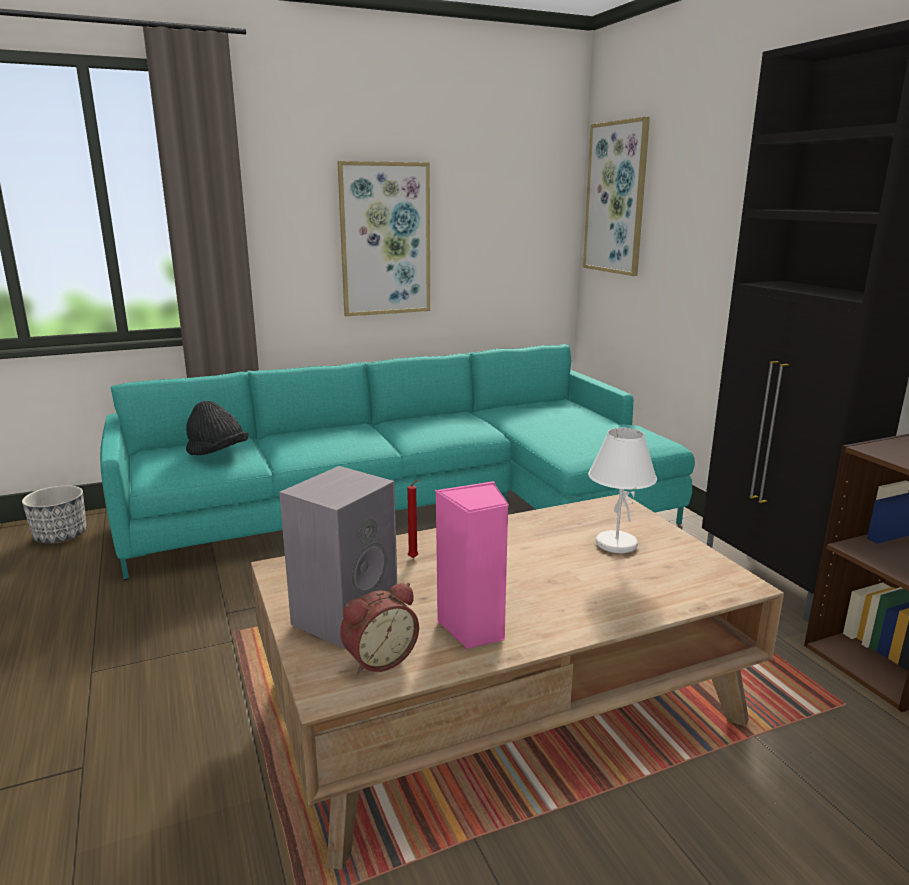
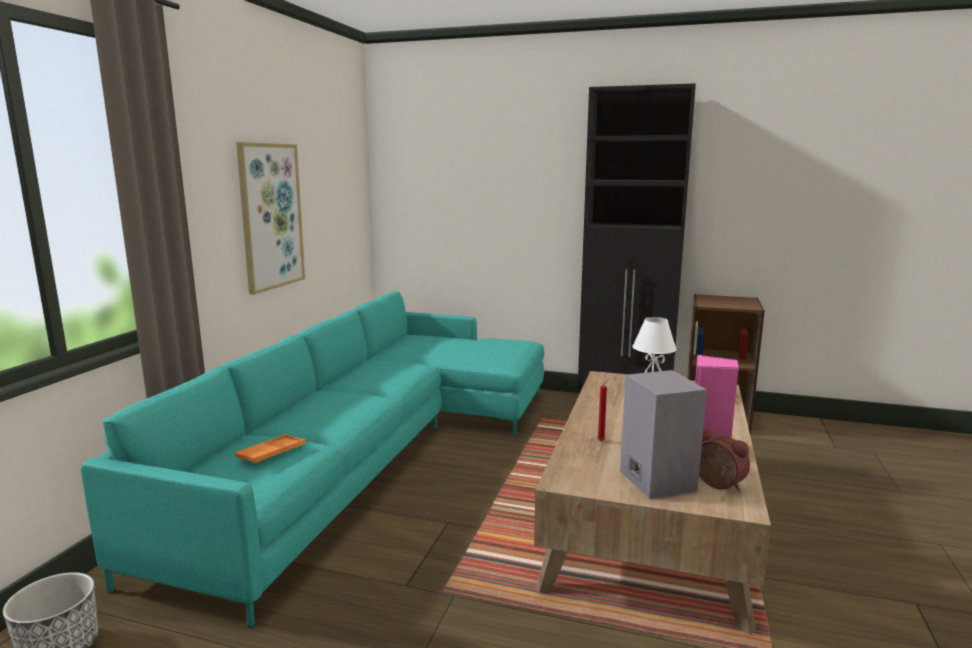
camera: 50 degrees left, 5 degrees down
black hat [186,401,249,455] -> orange tray [235,434,306,464]
alarm clock [340,583,419,674] -> alarm clock turned 45 degrees counterclockwise [699,428,750,491]
picture [583,117,650,276] -> none

